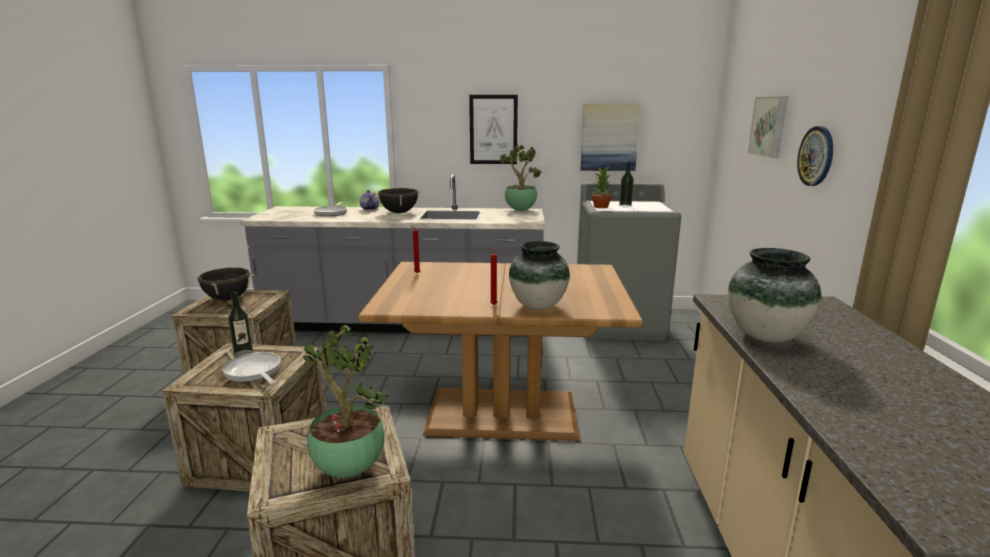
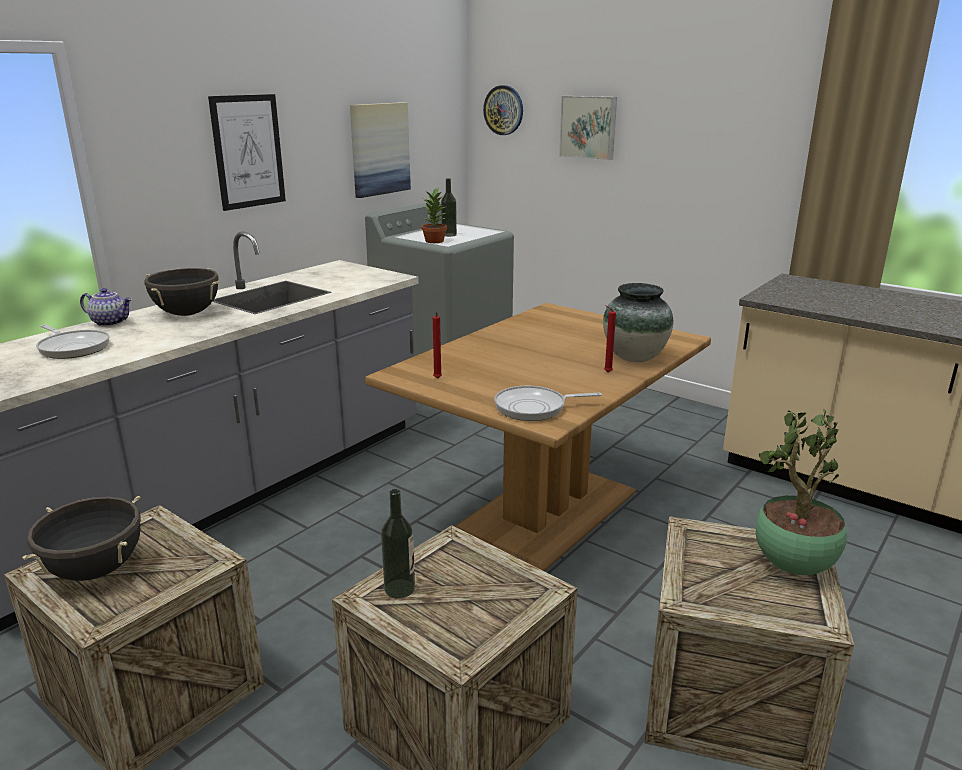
camera: 55 degrees left, 5 degrees up
frying pan [223,352,281,384] -> frying pan moved to [494,386,602,421]
potted plant [500,145,542,211] -> none
vase [728,248,821,343] -> none
wall clock [797,126,833,186] -> wall clock moved to [483,85,523,135]

